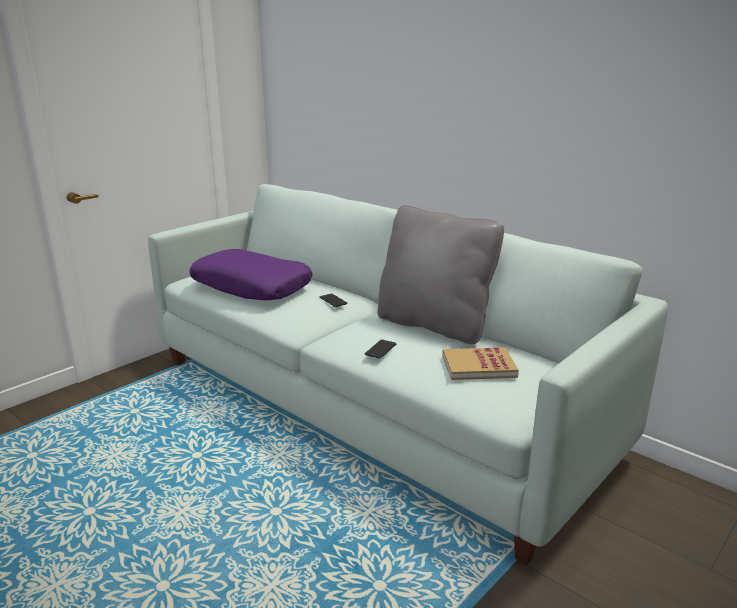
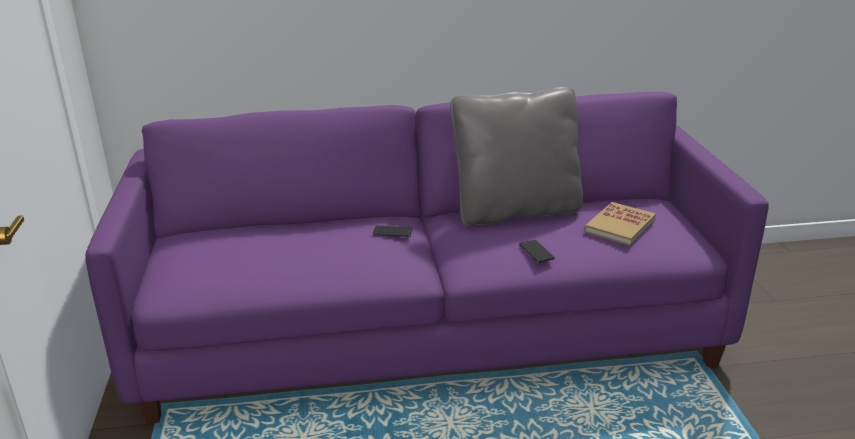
camera: 50 degrees left, 5 degrees up
white sofa [148,184,668,566] -> purple sofa [85,91,769,425]
purple pillow [189,249,313,300] -> none

